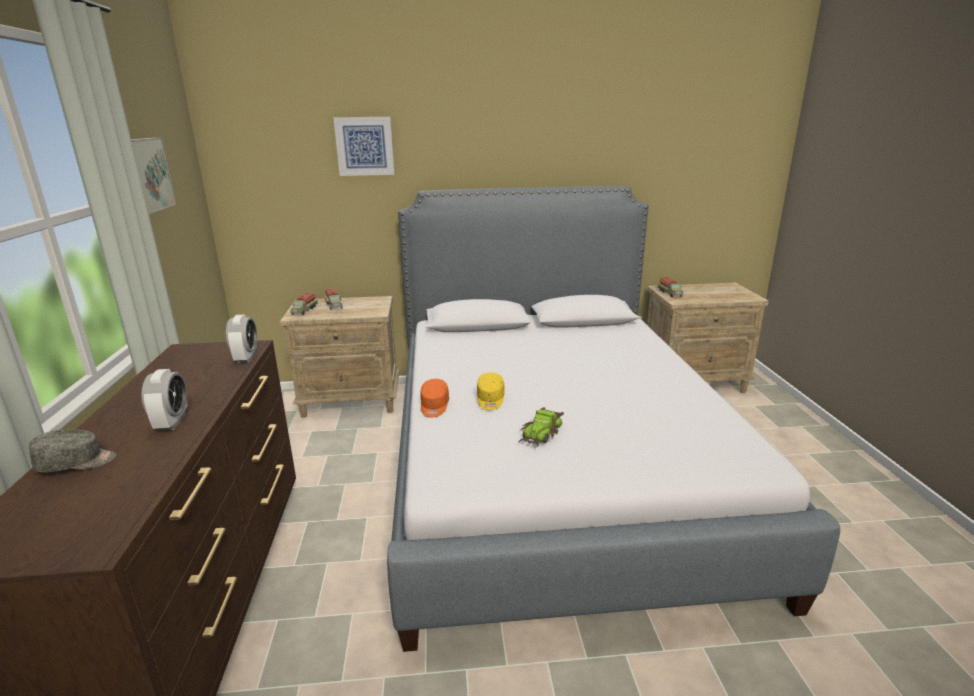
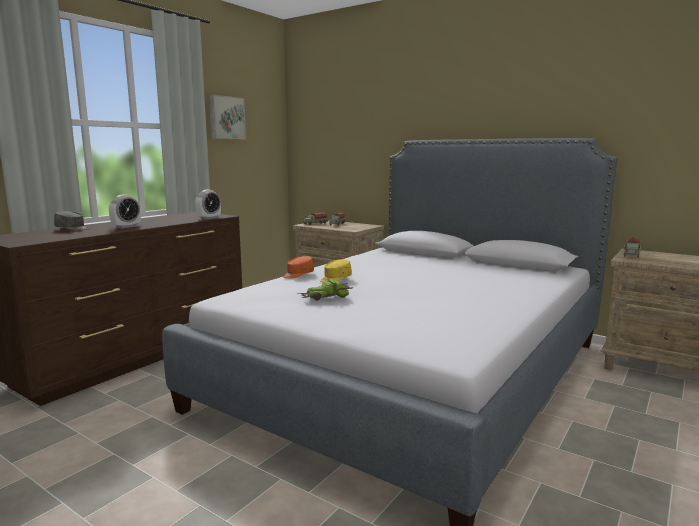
camera: 40 degrees right, 10 degrees down
picture [333,117,395,176] -> none

